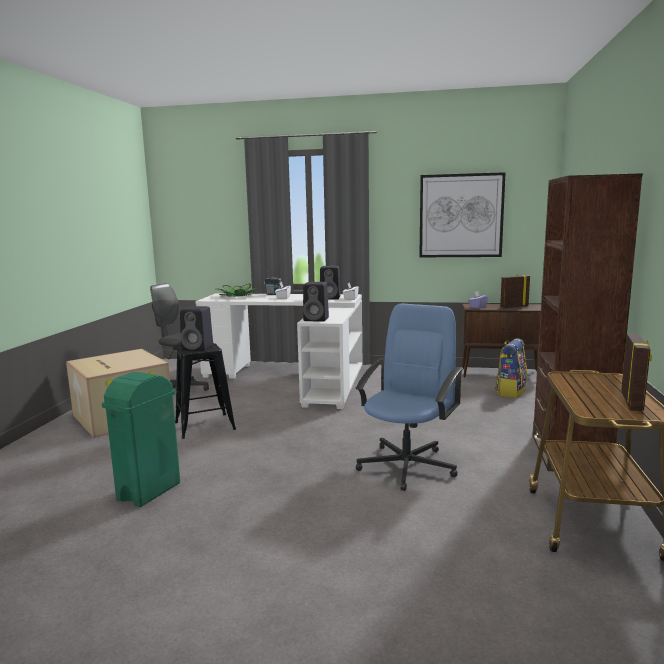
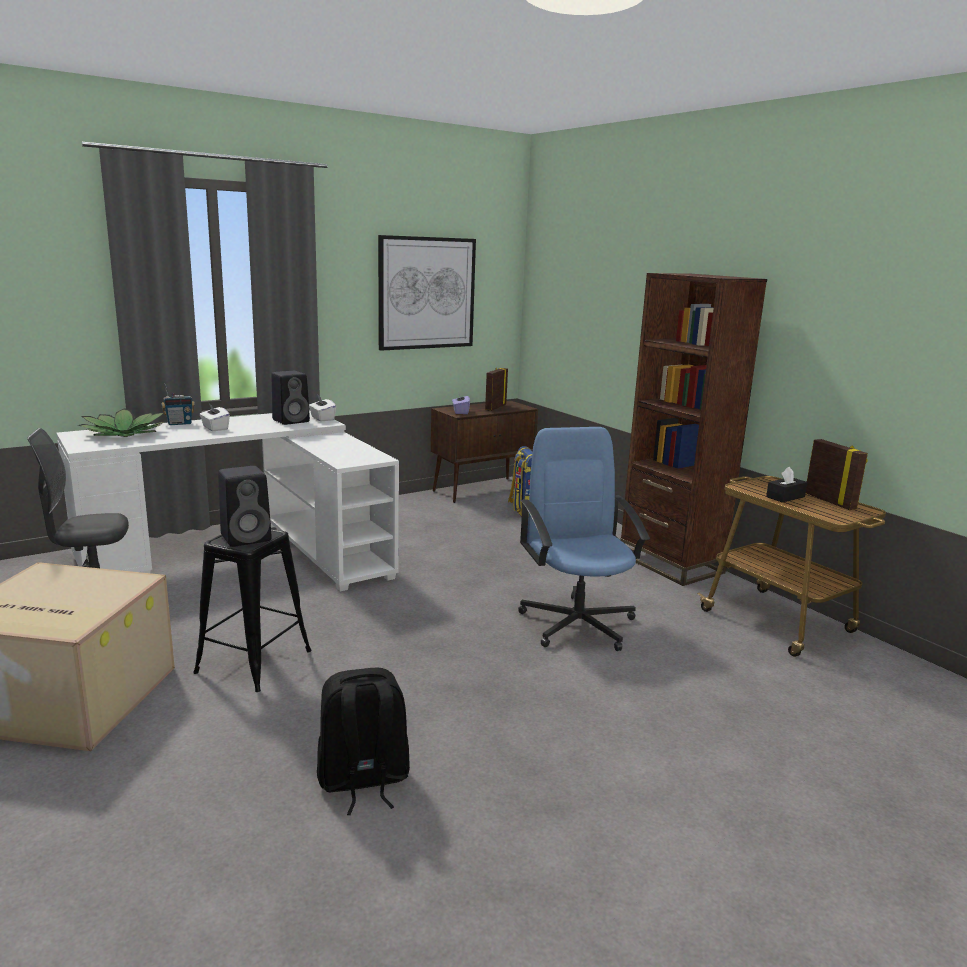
camera: 45 degrees left, 5 degrees up
green trash can [102,372,180,507] -> black backpack [317,668,410,815]
black speaker [303,282,329,322] -> none
none -> black tissue box [766,467,808,503]

